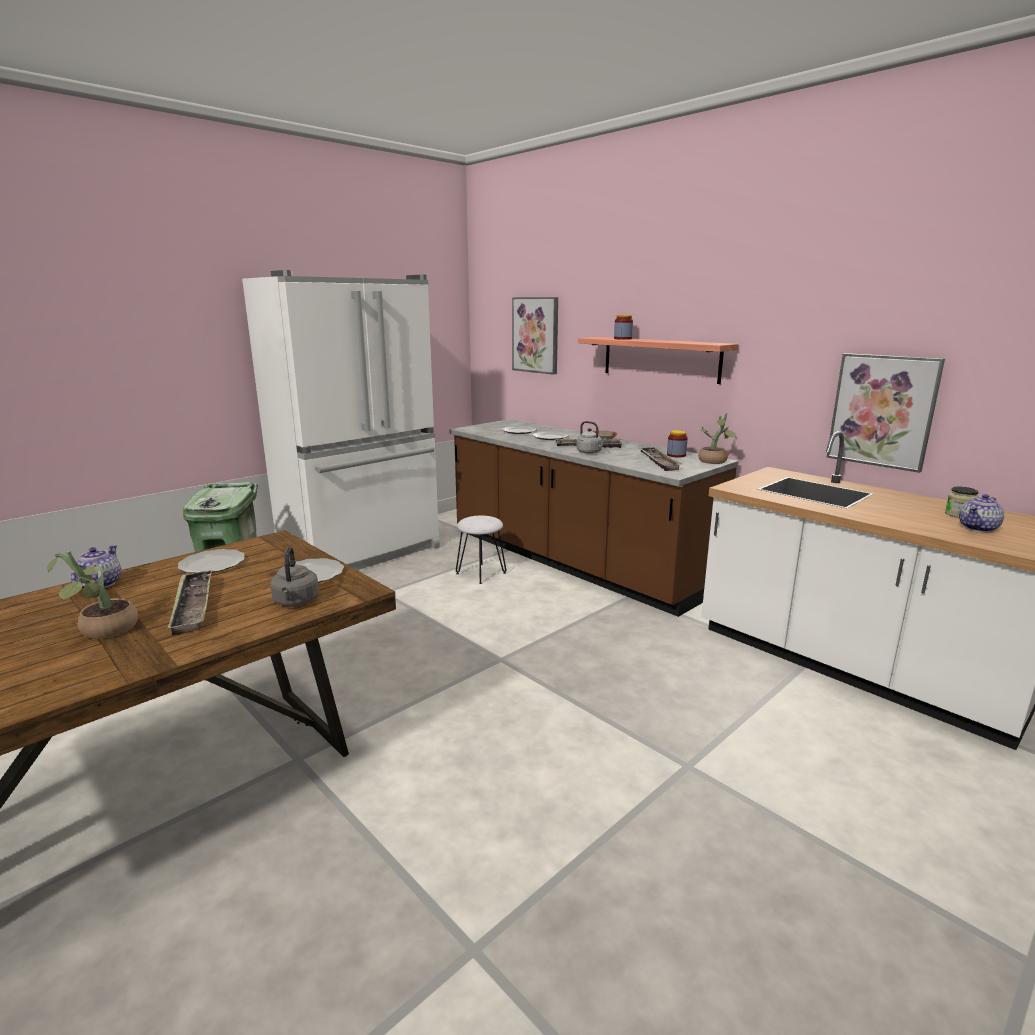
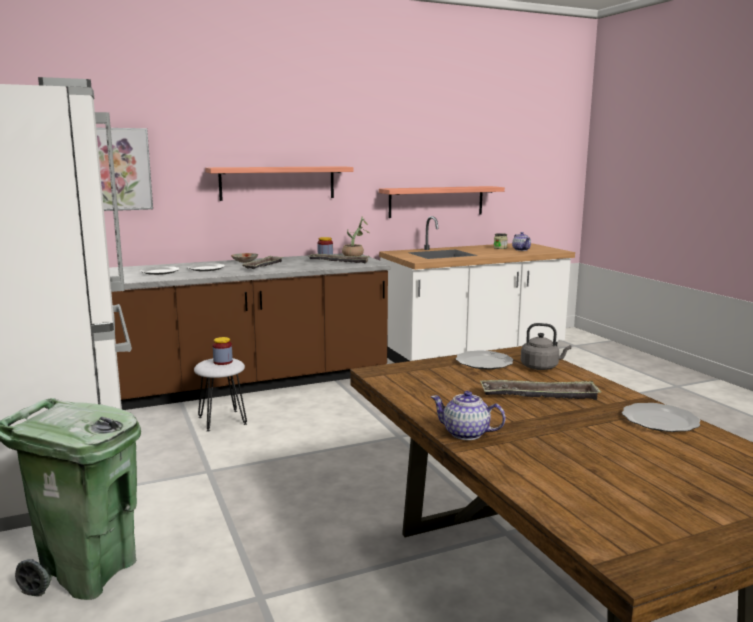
camera: 70 degrees left, 5 degrees down
potted plant [47,551,138,639] -> none
plate [177,549,245,573] -> plate moved to [622,403,700,432]
grey kettle [576,421,607,454] -> none
jar [614,315,633,340] -> jar moved to [212,337,233,365]
picture [827,353,945,473] -> shelf [379,186,505,218]

